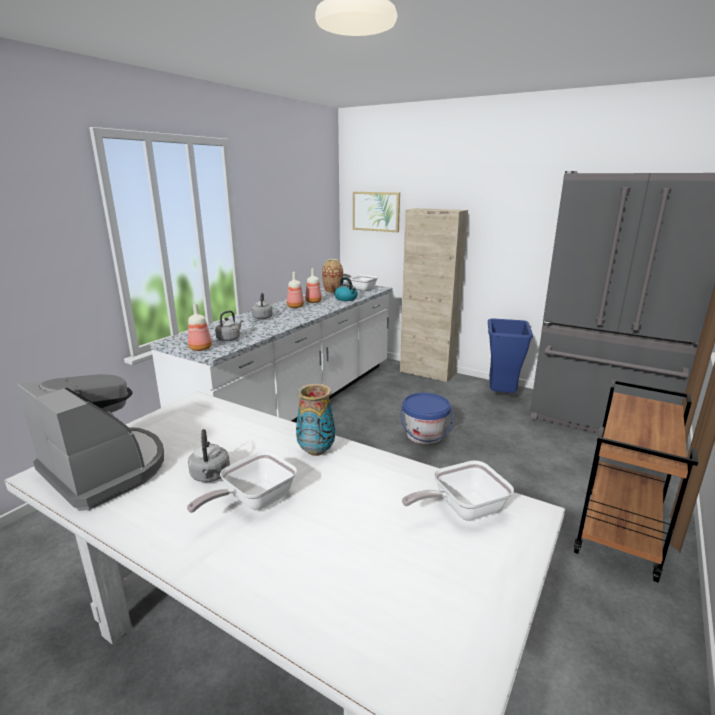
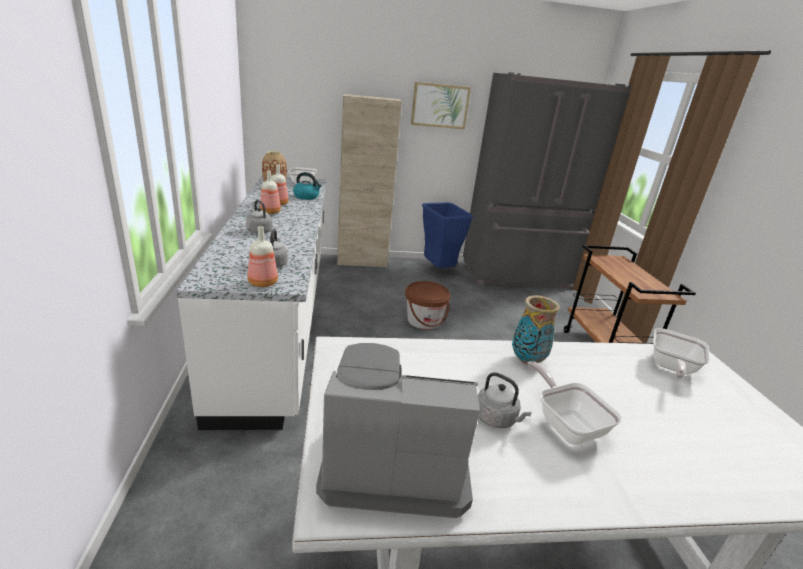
camera: 40 degrees left, 5 degrees up
frying pan [187,451,297,513] -> frying pan turned 150 degrees clockwise [528,361,622,445]
picture [353,192,400,232] -> picture moved to [411,82,471,129]
blue bucket [401,393,453,444] -> brown bucket [405,281,450,330]

